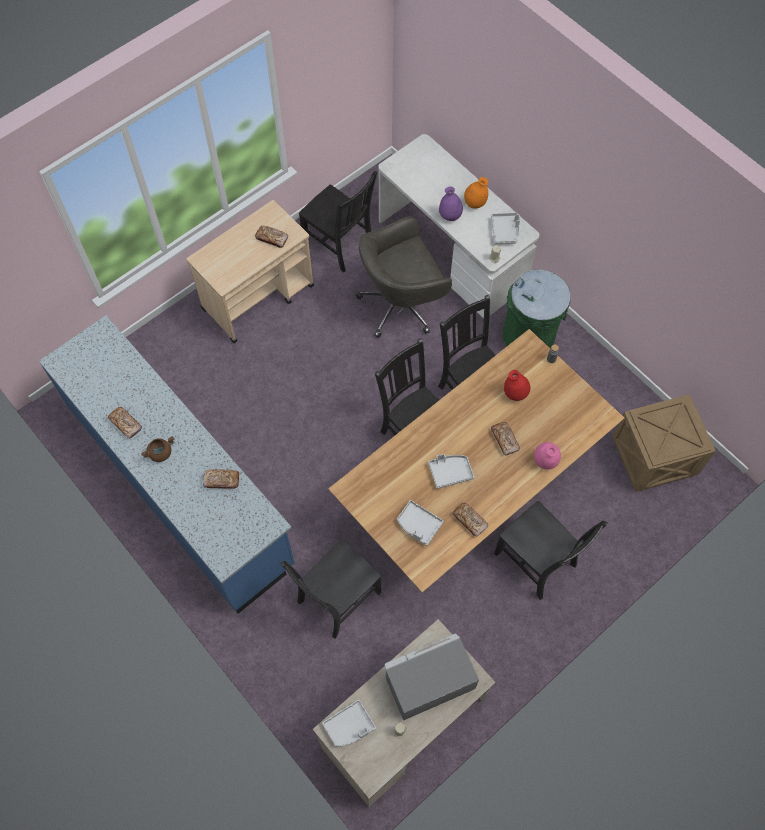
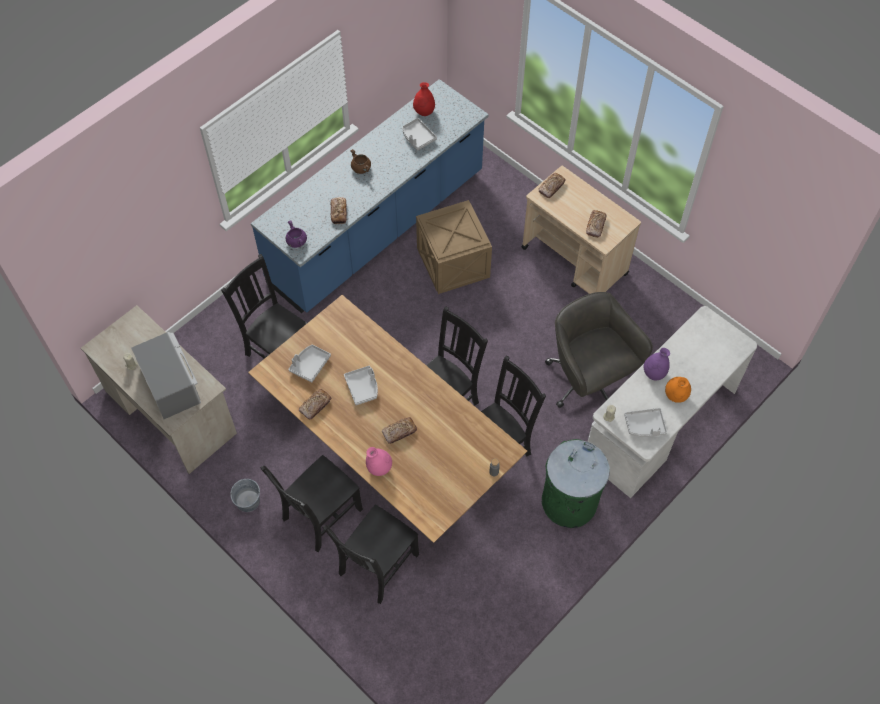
camera: 85 degrees right, 5 degrees down
bread [108,407,142,438] -> bread moved to [538,173,566,198]
black chair [299,171,378,272] -> black chair moved to [322,505,419,604]
grey tray [322,700,376,747] -> grey tray moved to [402,118,437,151]
red vase [504,370,530,401] -> red vase moved to [413,82,435,116]
crate [612,395,716,492] -> crate moved to [416,200,492,294]
none -> grey bucket [230,479,260,512]
none -> purple cooking pot [286,220,307,248]

